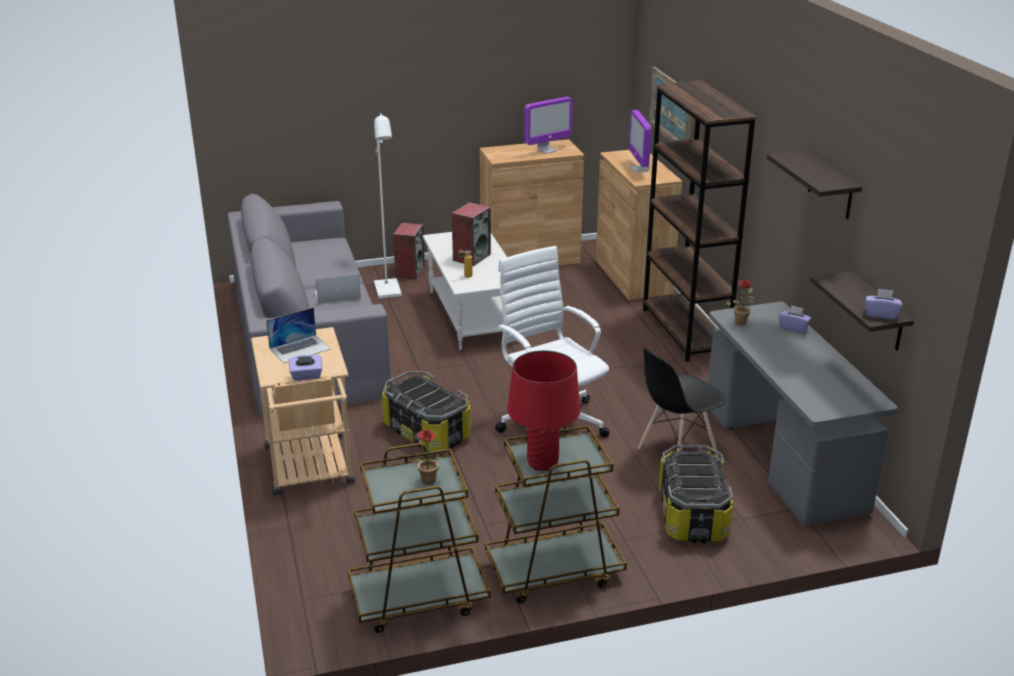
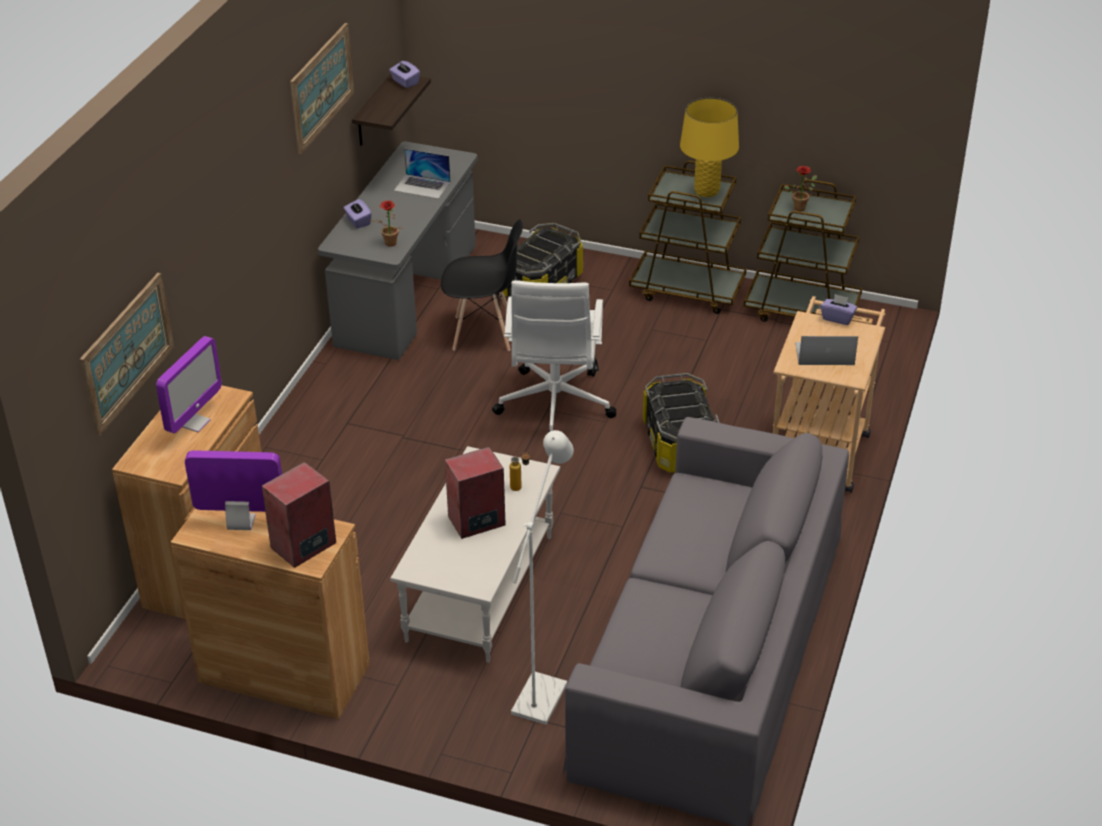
camera: 145 degrees left, 10 degrees up
laptop [314,274,361,304] -> laptop moved to [394,148,451,199]
speaker [393,223,425,279] -> speaker moved to [262,462,336,568]
red table lamp [507,350,580,471] -> yellow table lamp [680,98,739,197]
brown bookcase [643,80,756,362] -> none
shelf [767,150,862,219] -> picture [290,23,354,154]

